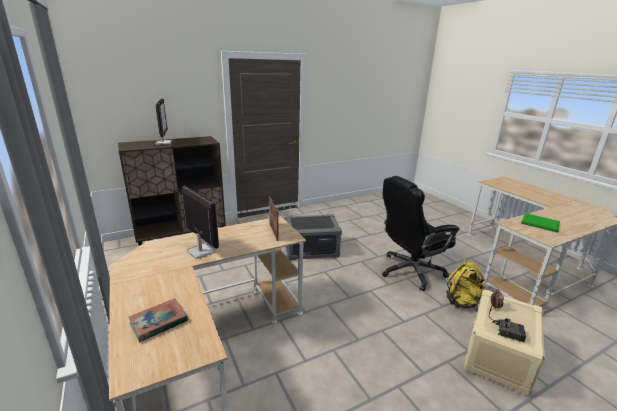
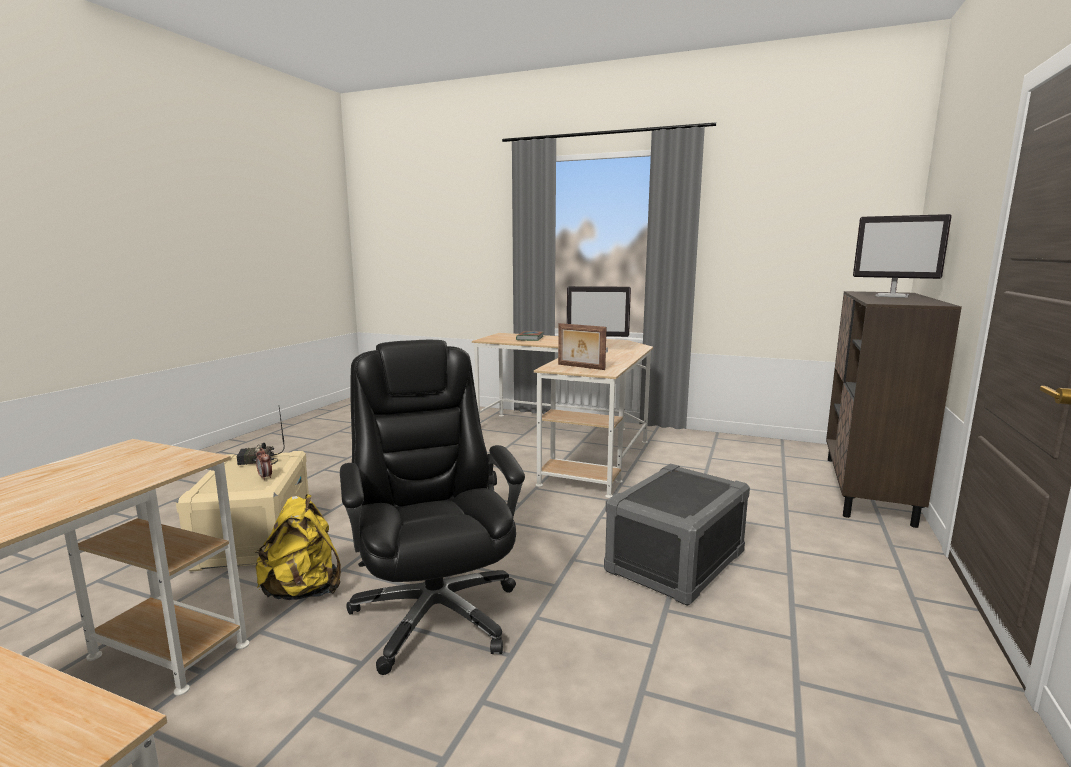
camera: 140 degrees right, 10 degrees down
black office chair [382,176,460,291] -> black office chair turned 45 degrees counterclockwise [340,340,525,675]
green book [521,213,560,233] -> none

